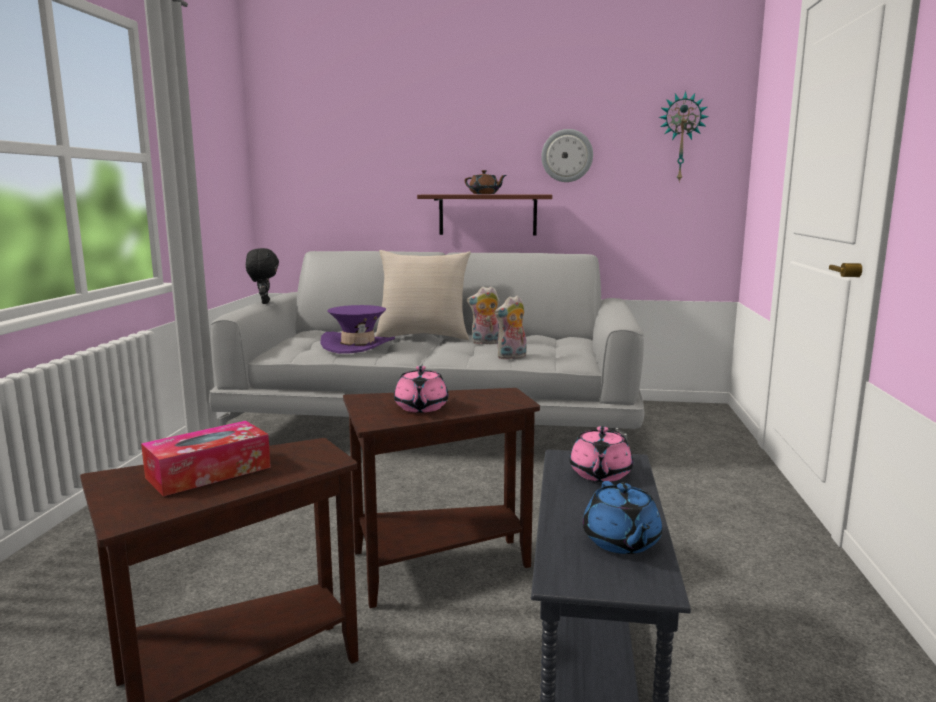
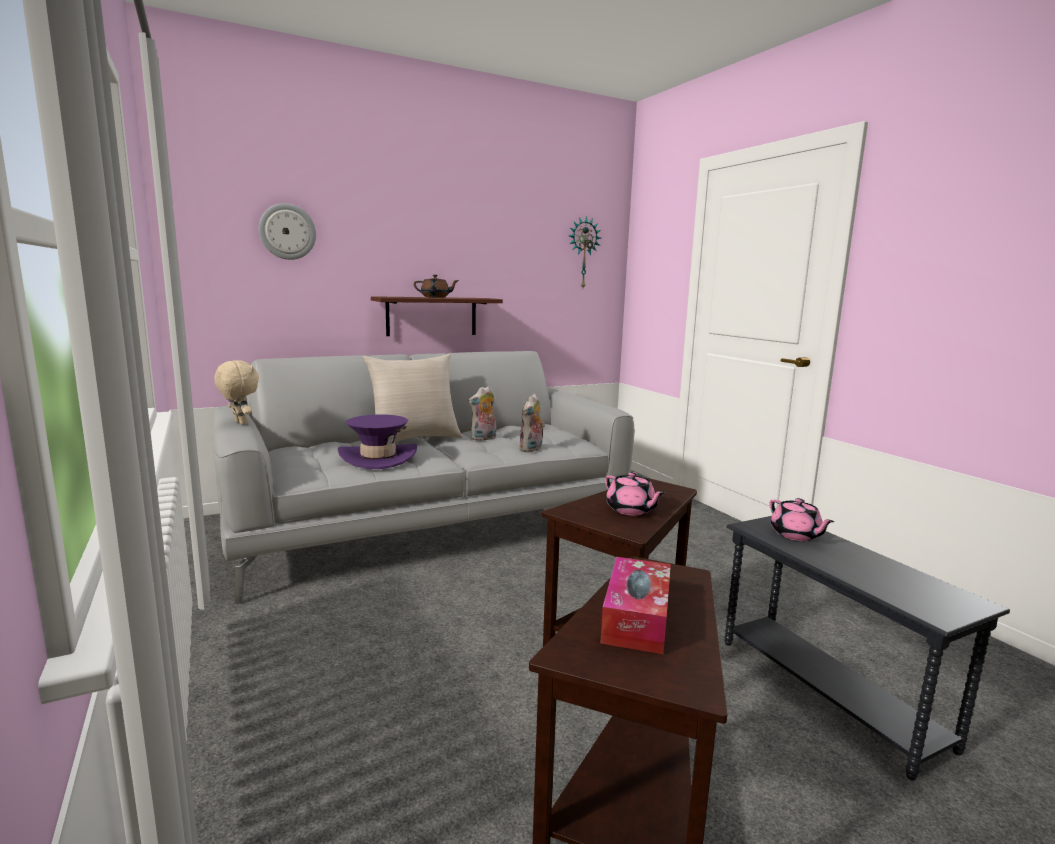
camera: 35 degrees left, 0 degrees up
black plush toy [246,248,279,304] -> beige plush toy [214,360,259,425]
wall clock [541,129,593,182] -> wall clock moved to [259,203,316,260]
blue teapot [583,481,662,554] -> none

